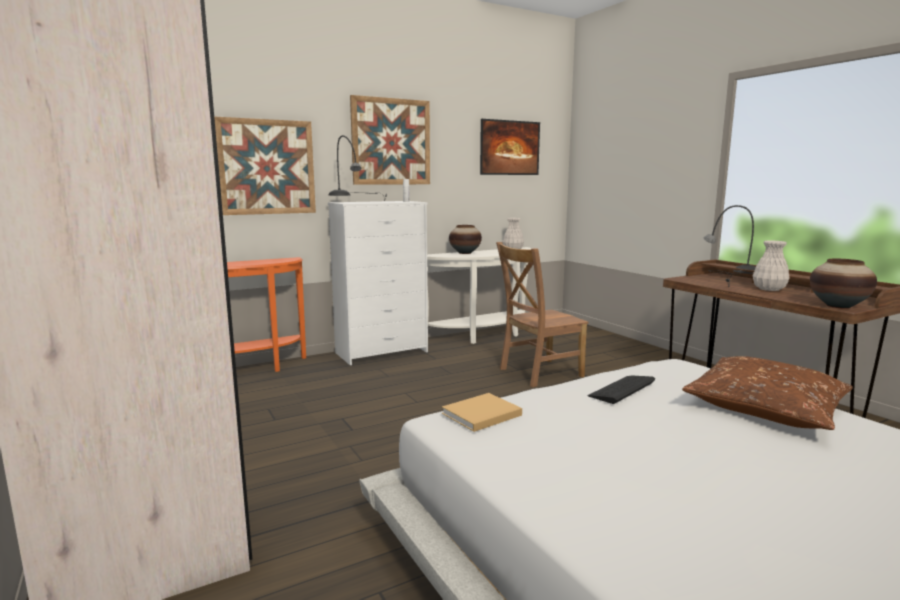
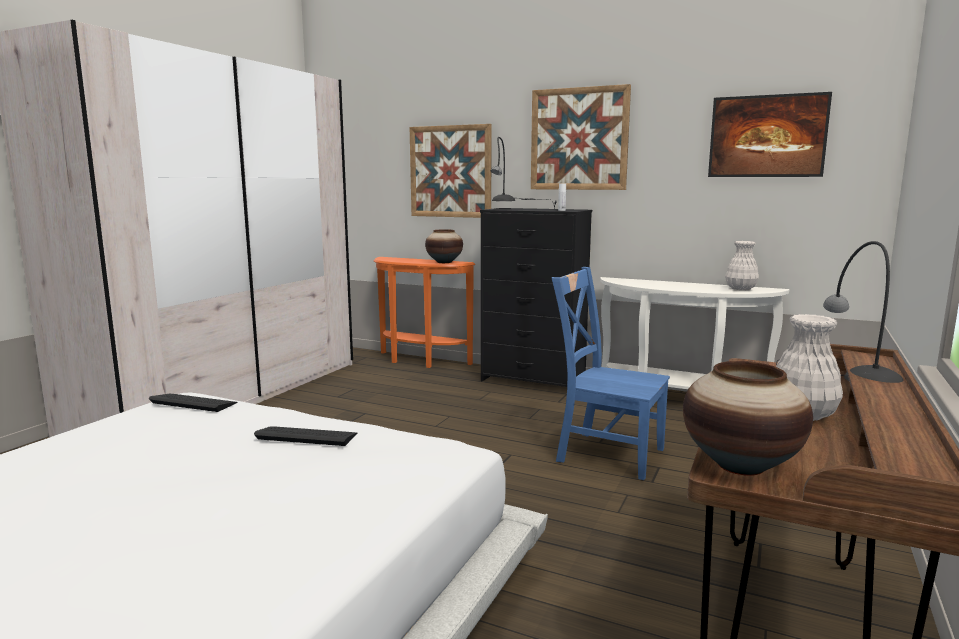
camera: 55 degrees right, 0 degrees up
white dresser [328,201,428,365] -> black dresser [480,208,592,387]
beige book [442,393,522,432] -> keyboard [149,394,237,412]
vase [449,225,482,254] -> vase moved to [425,229,463,263]
brown chair [496,242,588,387] -> blue chair [552,267,670,480]
brown pillow [682,356,853,430] -> none

